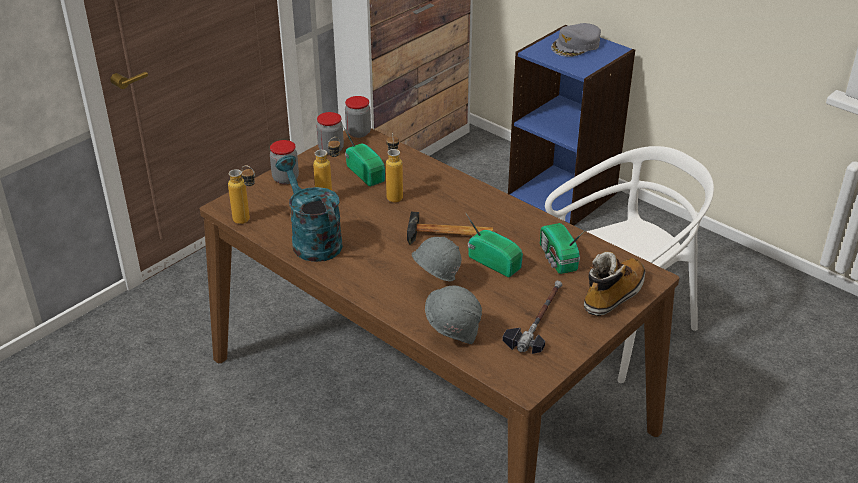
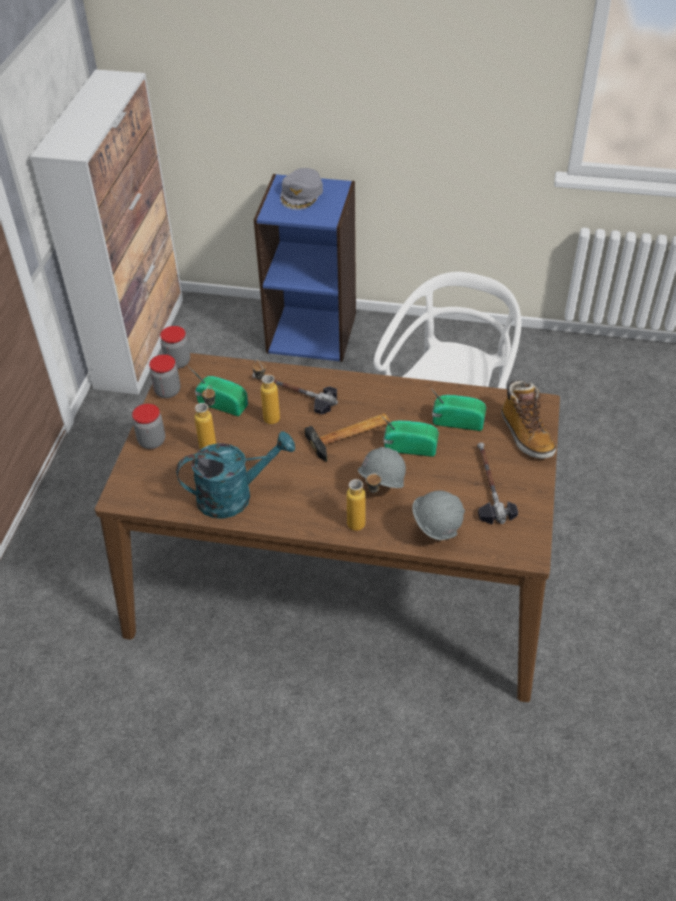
camera: 30 degrees left, 10 degrees up
bottle [228,165,255,224] -> bottle moved to [347,473,382,531]
turquoise watering can [275,155,343,262] -> turquoise watering can turned 135 degrees clockwise [176,431,295,519]
radio [540,223,584,274] -> radio turned 150 degrees clockwise [432,390,486,431]
boot [584,251,645,316] -> boot turned 150 degrees clockwise [501,380,556,459]
none -> hammer [252,373,338,415]

